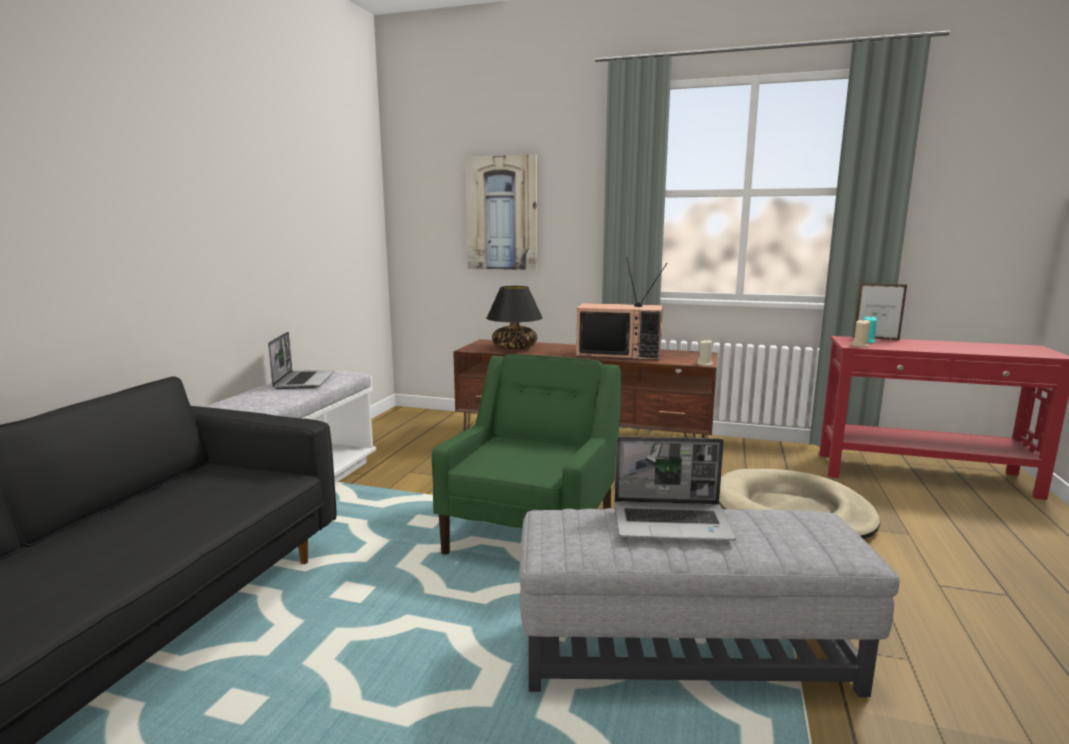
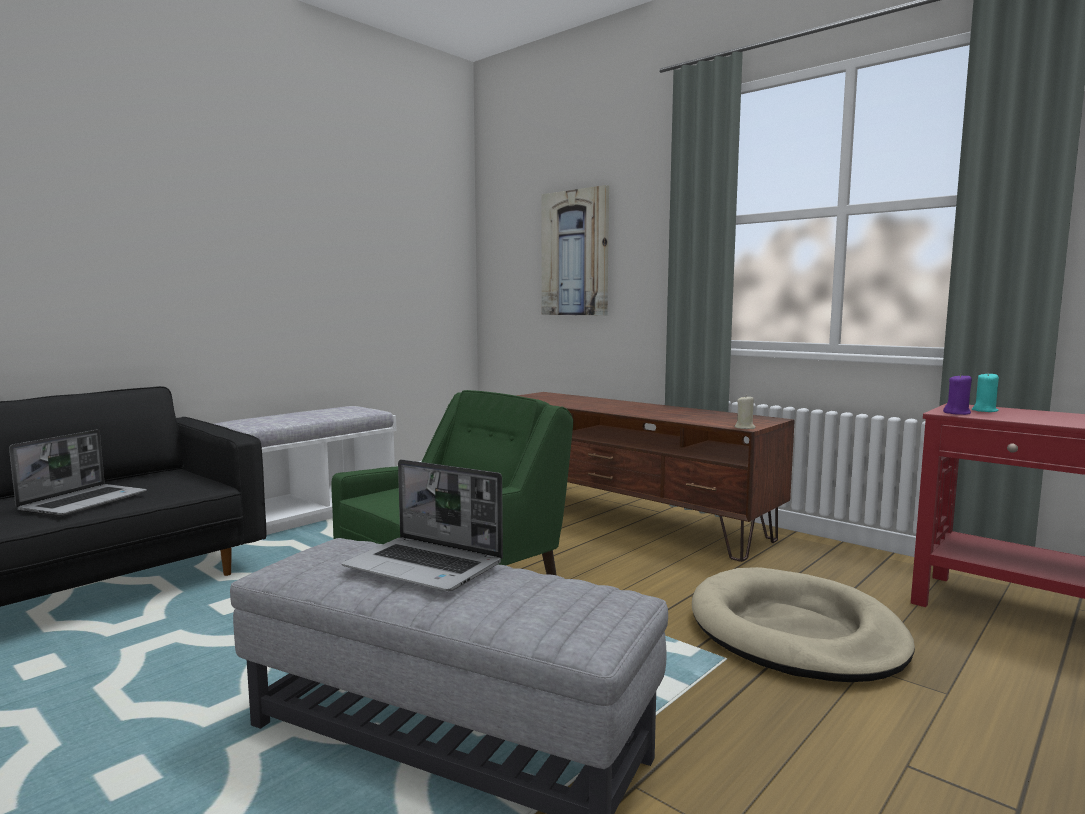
camera: 25 degrees right, 5 degrees down
laptop [268,332,334,389] -> laptop moved to [9,430,147,516]
black table lamp [486,286,543,350] -> none
television [576,257,667,360] -> none
beige candle [851,320,870,347] -> purple candle [943,374,972,415]
picture frame [854,283,907,340] -> none

